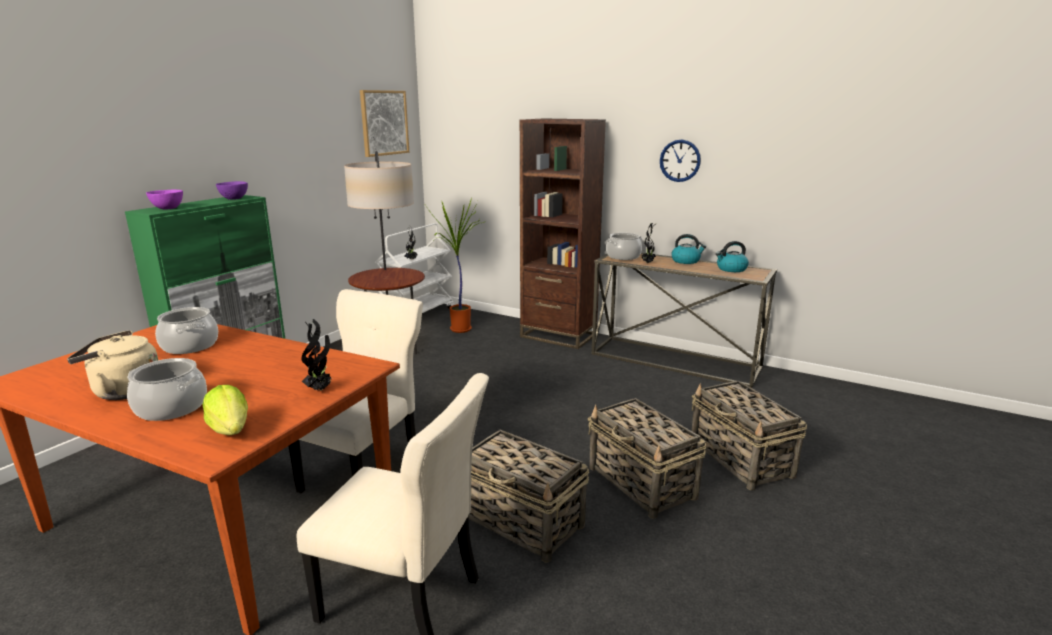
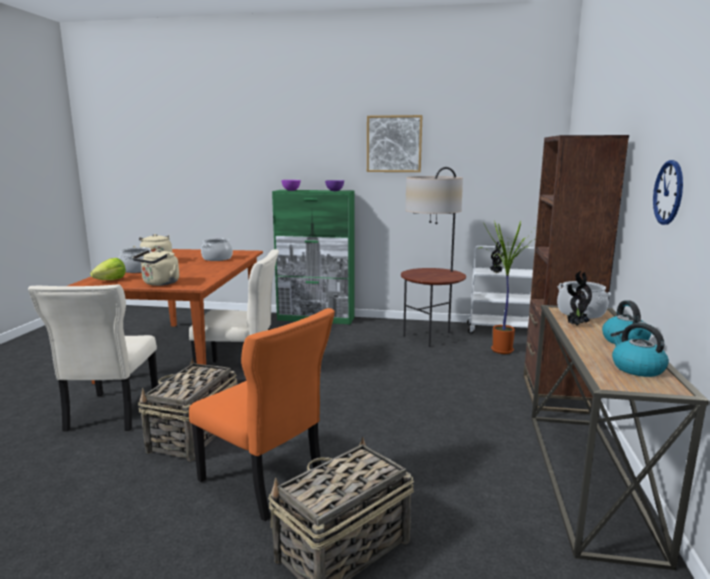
camera: 70 degrees right, 5 degrees down
potted plant [302,319,332,390] -> beige kettle [133,249,179,286]
picture [360,90,409,157] -> picture moved to [367,115,422,172]
basket [588,398,706,519] -> orange chair [189,308,335,521]

